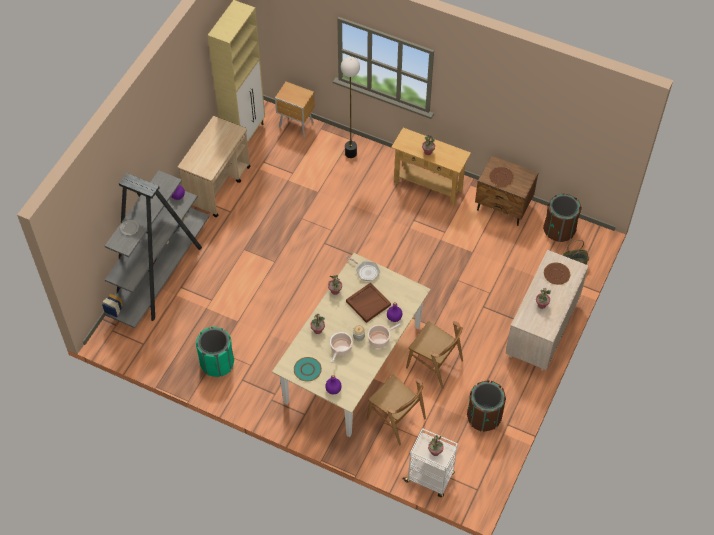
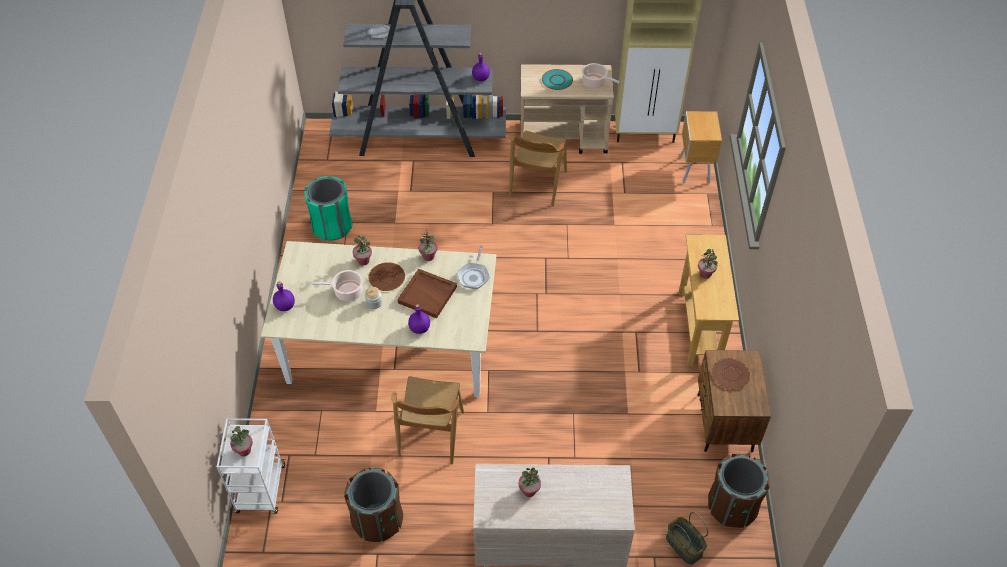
camera: 65 degrees right, 5 degrees down
turquoise plate [294,357,322,382] -> turquoise plate moved to [542,69,573,90]
floor lamp [341,57,360,158] -> none
brown chair [366,375,426,445] -> brown chair moved to [509,130,567,207]
cooking pot [368,323,402,348] -> cooking pot moved to [582,63,620,88]
brown plate [544,262,570,285] -> brown plate moved to [368,262,405,291]

